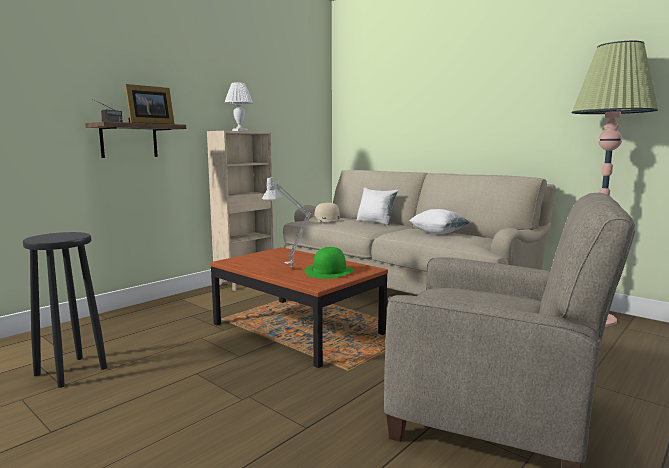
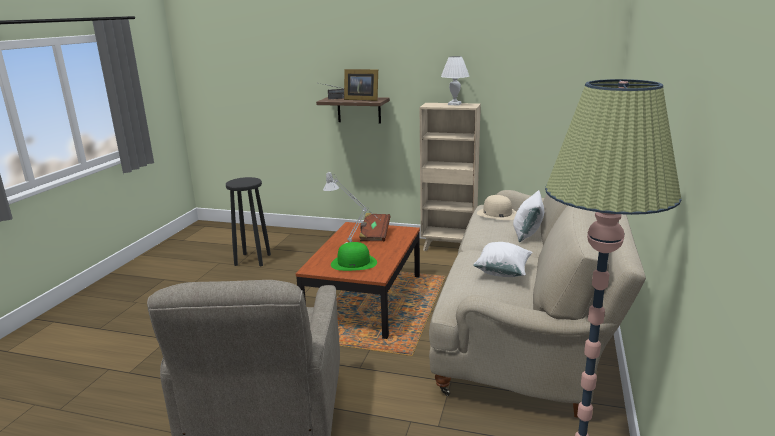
camera: 65 degrees right, 10 degrees up
none -> brown book [359,213,390,241]

